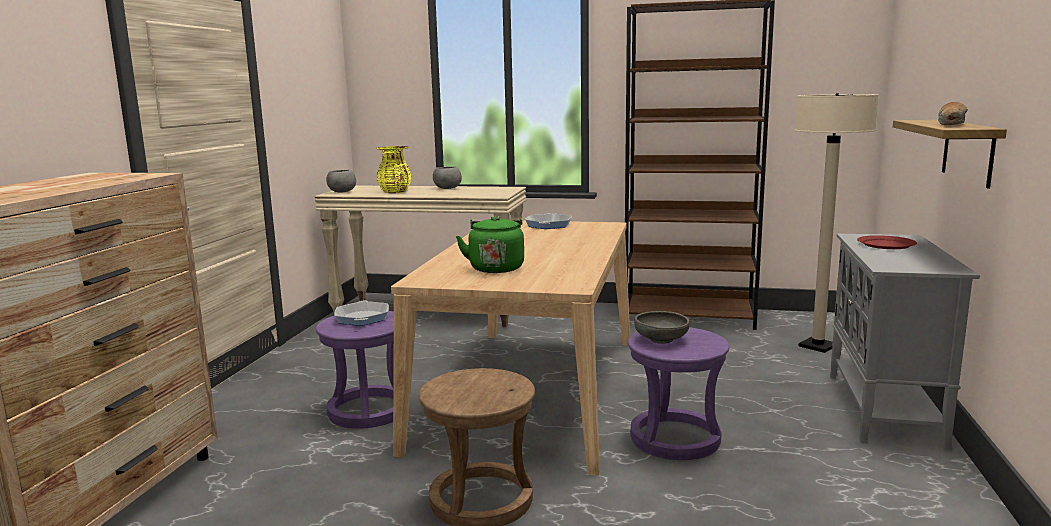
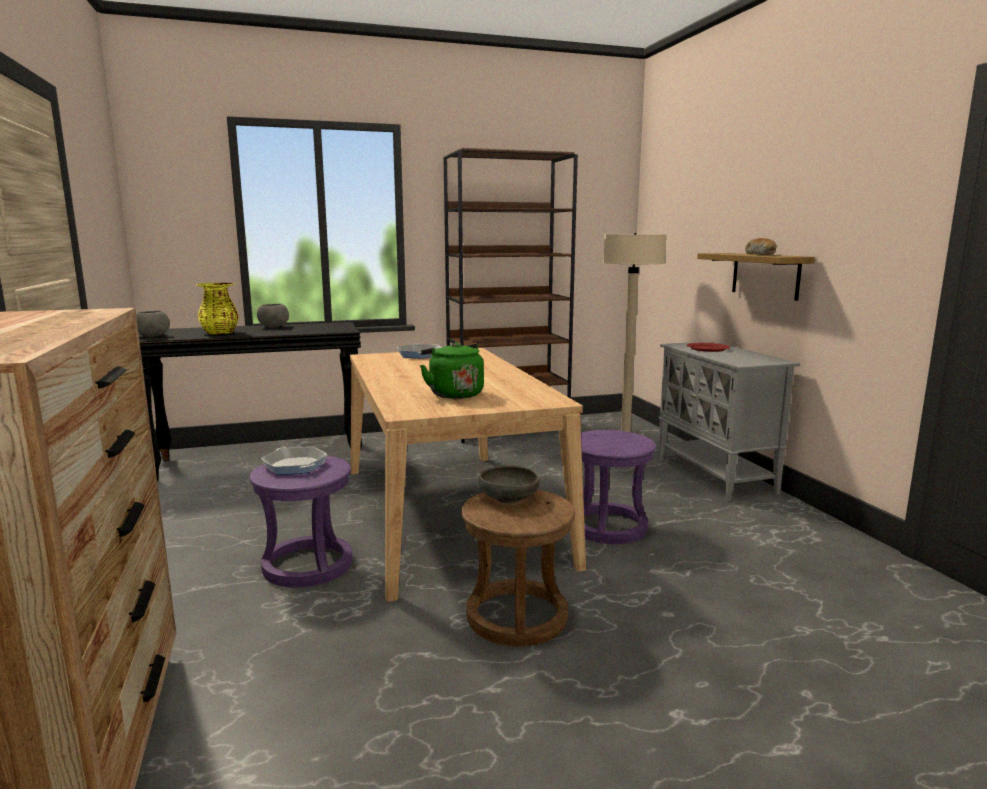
camera: 30 degrees left, 0 degrees up
beige console table [315,185,526,328] -> black console table [139,322,362,482]
grey bowl [634,311,689,344] -> grey bowl moved to [479,465,540,503]

